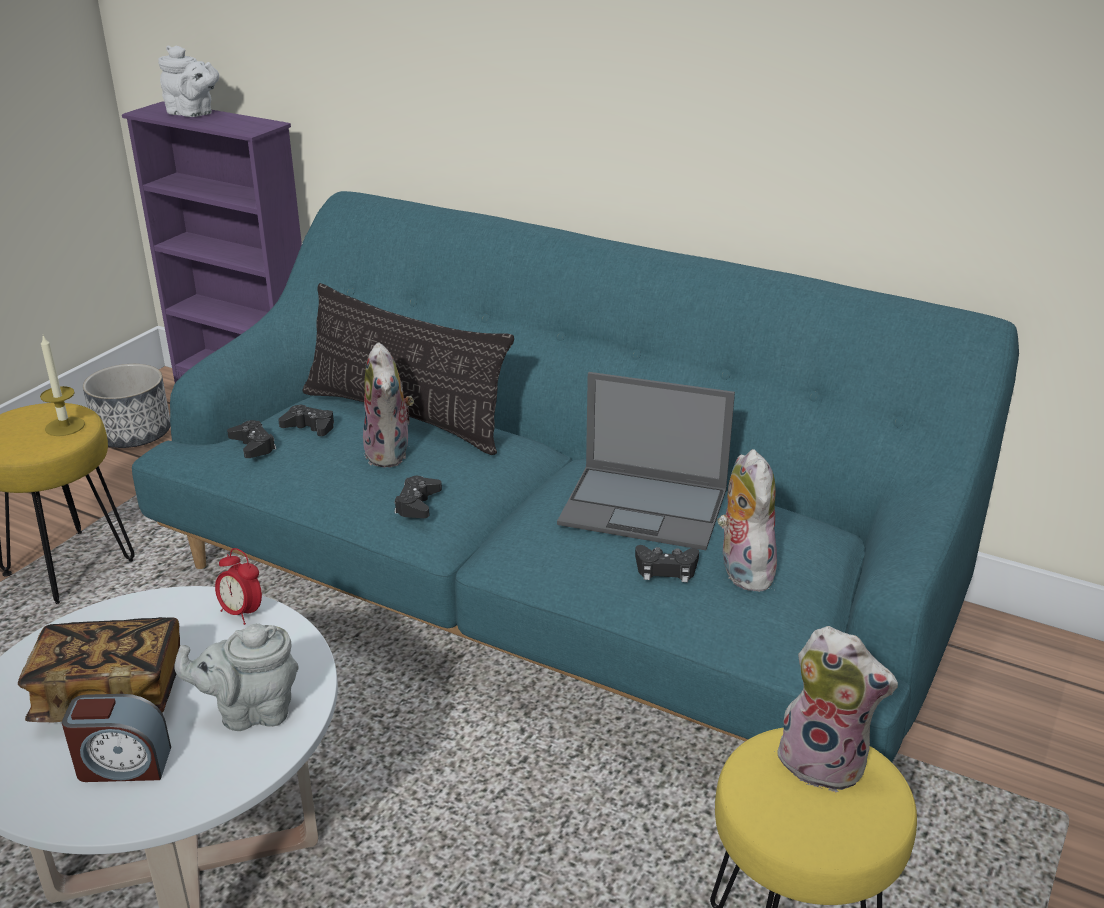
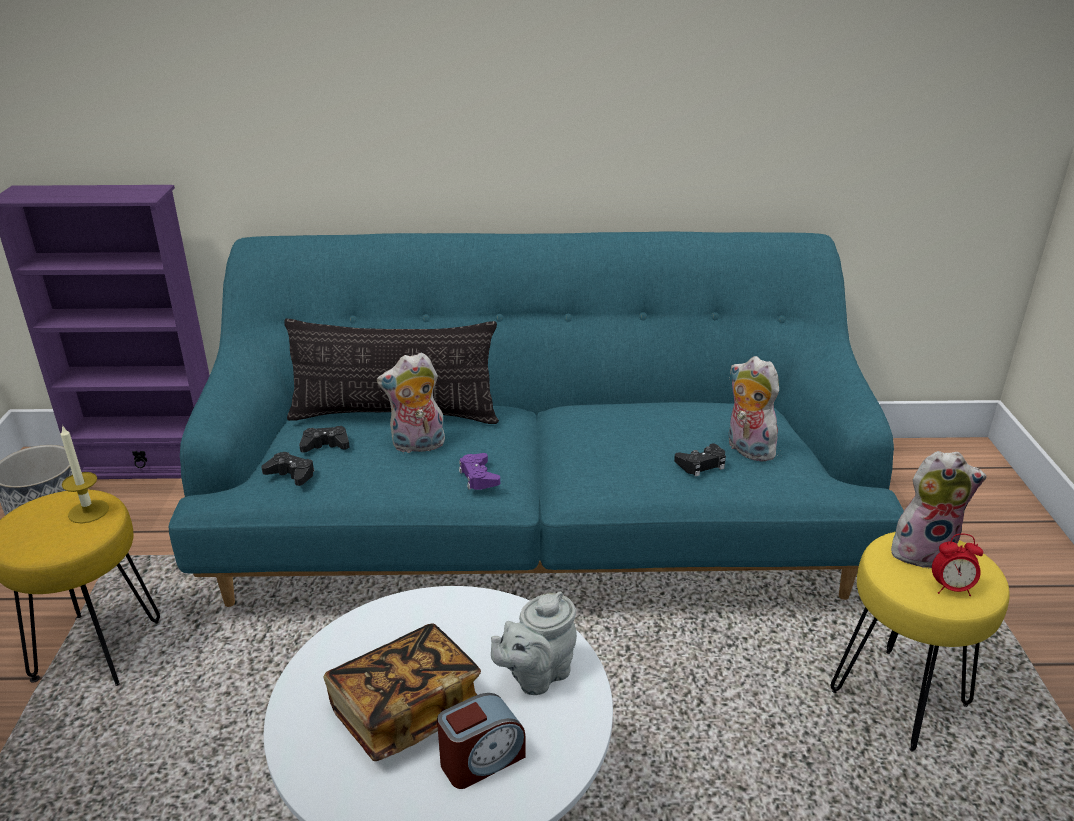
camera: 30 degrees left, 0 degrees up
white teapot [158,45,219,117] -> none
alarm clock [215,548,262,625] -> alarm clock moved to [932,534,983,596]
plush toy [363,342,414,468] -> plush toy turned 120 degrees clockwise [377,353,445,453]
black game controller [394,476,442,518] -> purple game controller [459,453,500,490]
laptop [557,372,735,550] -> none

